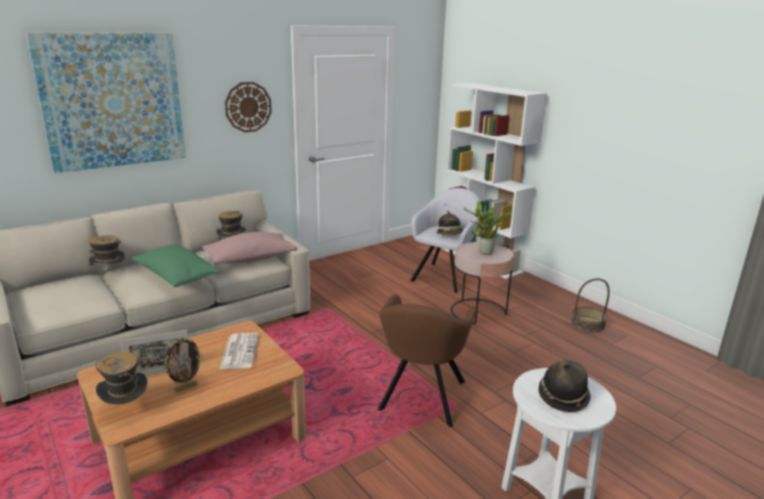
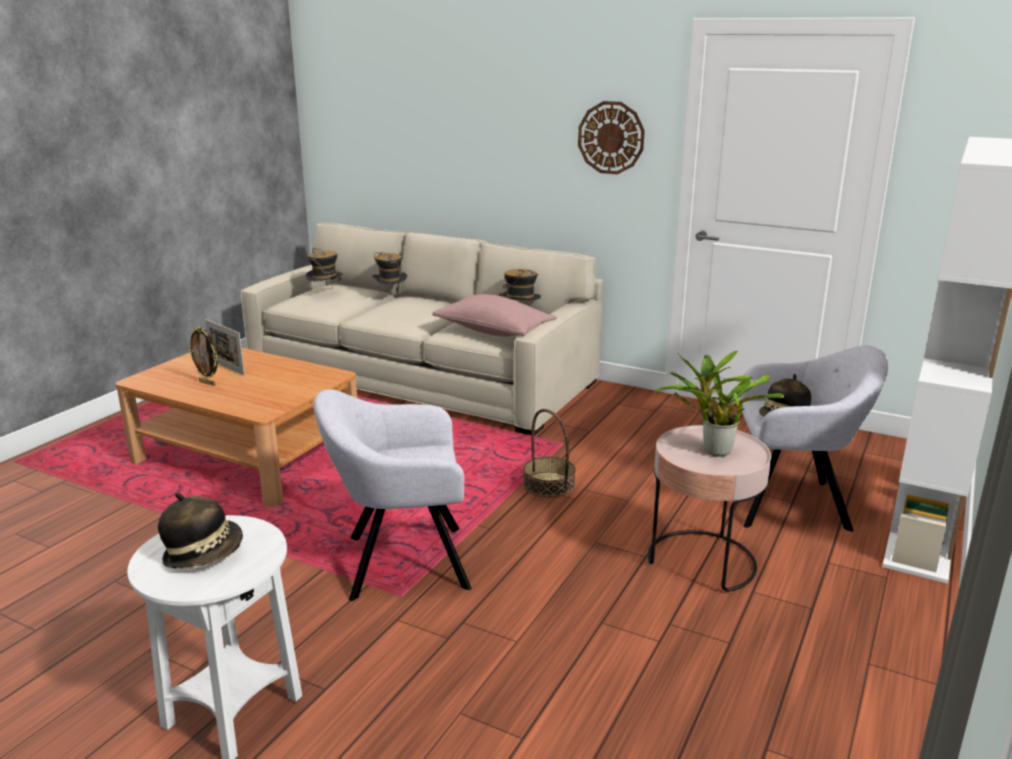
camera: 65 degrees right, 0 degrees up
picture [26,32,186,173] -> none
hat [96,352,147,404] -> hat moved to [306,248,343,288]
green pillow [131,244,220,287] -> none
newspaper [220,333,259,369] -> none
brown armchair [378,294,477,427] -> grey armchair [314,389,471,601]
basket [571,278,610,332] -> basket moved to [523,409,576,498]

